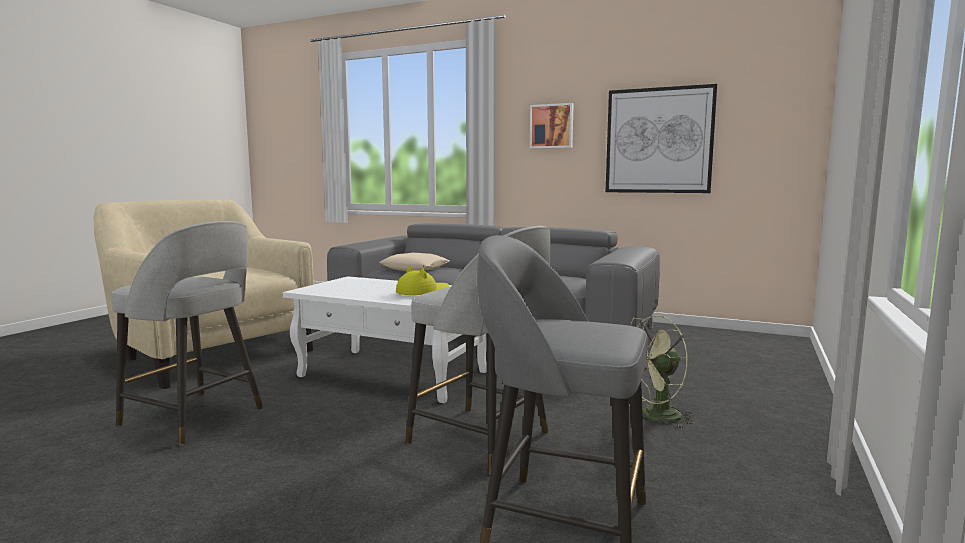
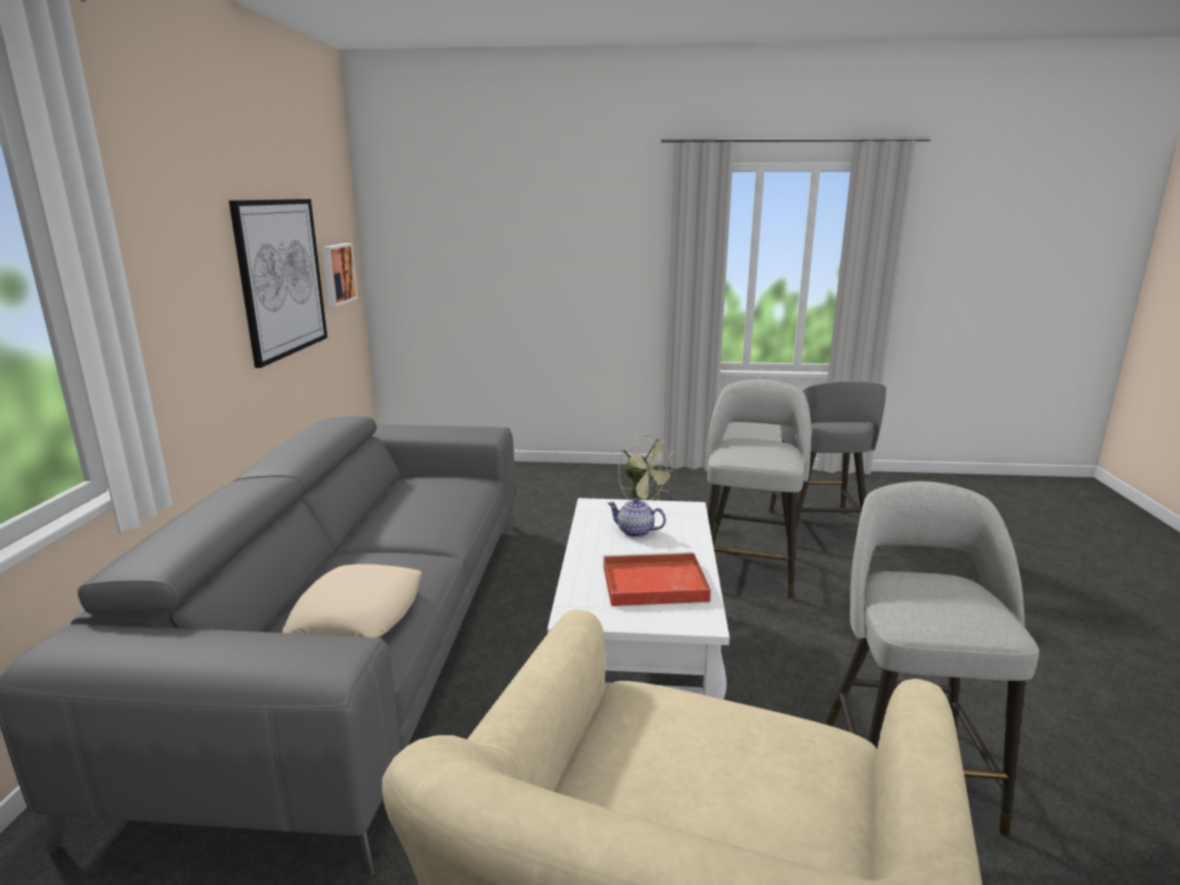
camera: 110 degrees left, 10 degrees up
yellow hat [396,266,450,295] -> teapot [608,498,666,537]
picture [530,103,574,149] -> picture moved to [322,243,358,307]
none -> red tray [603,552,711,606]

